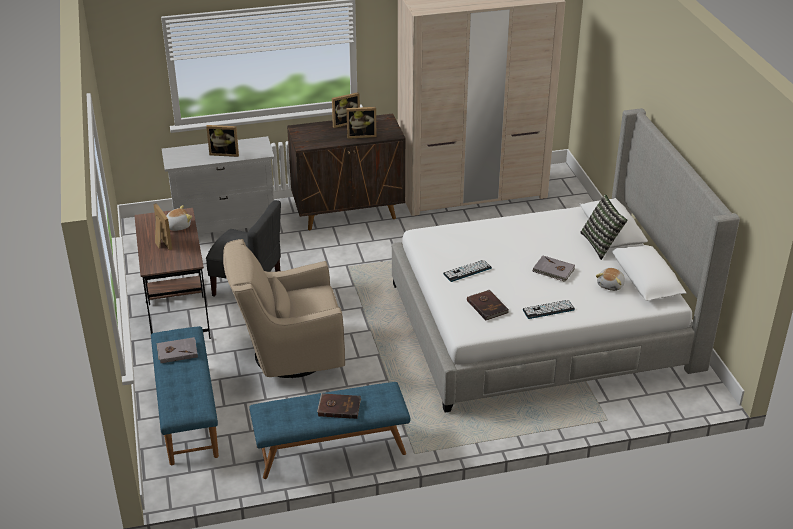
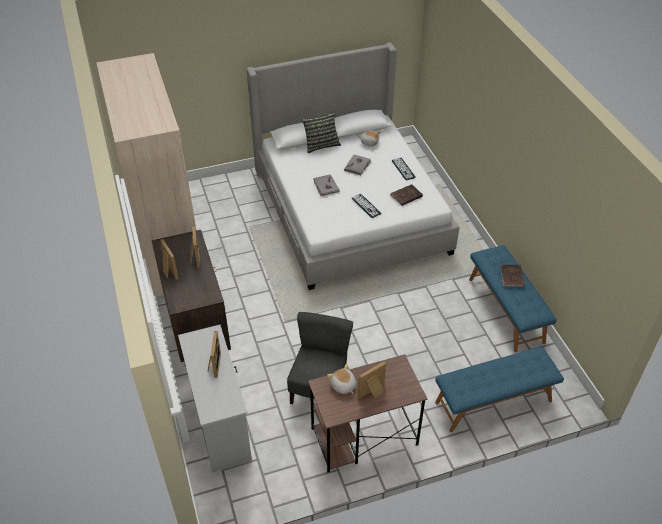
camera: 95 degrees left, 10 degrees up
grey book [157,337,198,363] -> grey book moved to [314,174,339,196]
beige armchair [223,239,345,378] -> none

